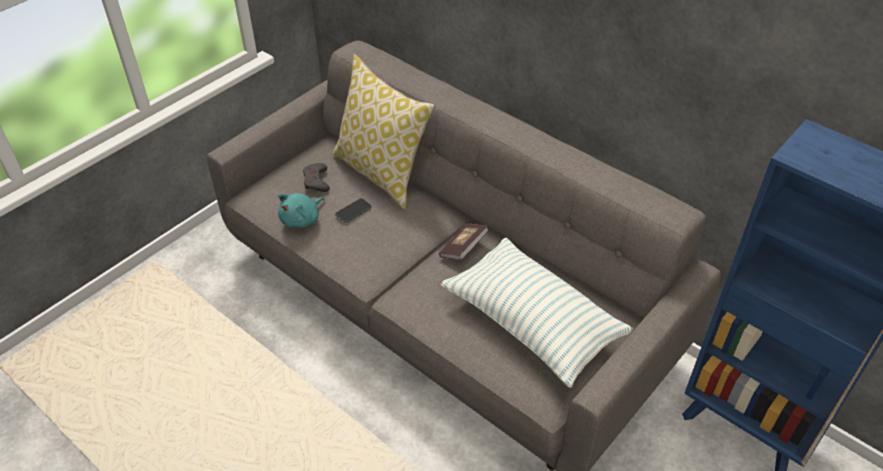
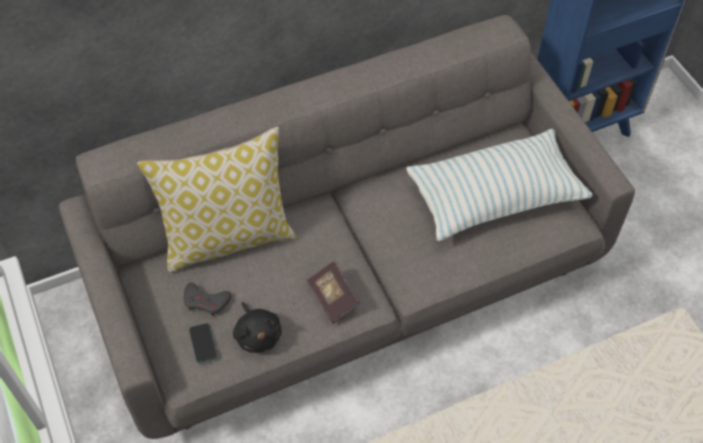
camera: 65 degrees left, 10 degrees up
turquoise plush toy [278,193,325,228] -> black plush toy [233,302,281,353]
phone [335,198,372,223] -> phone moved to [189,323,218,364]
book [439,223,489,260] -> book moved to [307,261,360,323]

